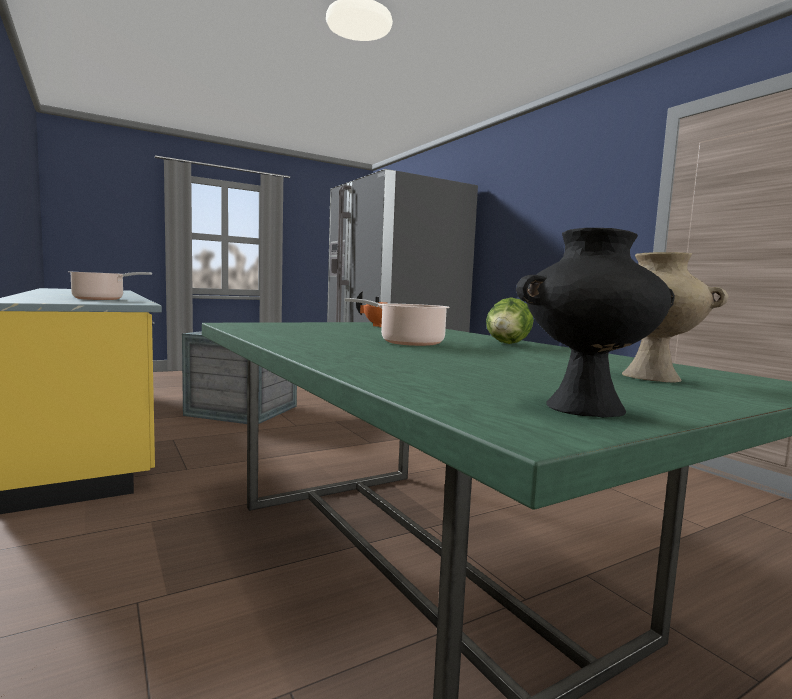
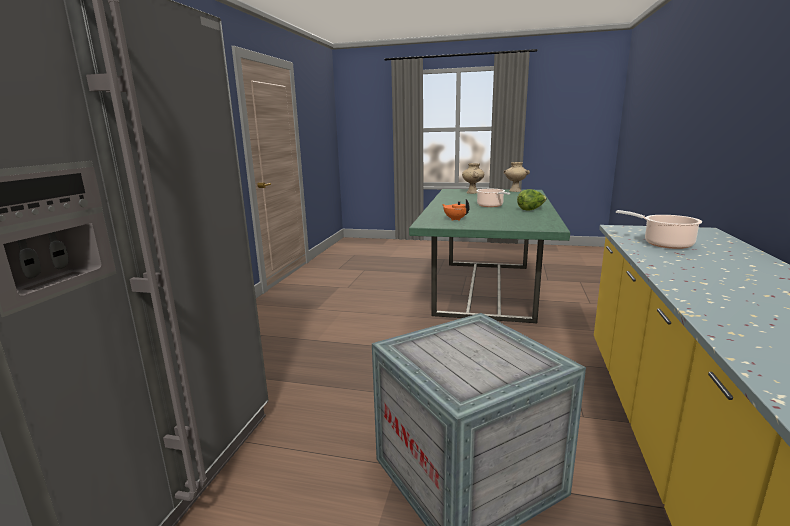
camera: 135 degrees left, 10 degrees up
lettuce [486,297,534,344] -> lettuce moved to [517,189,547,210]
black vase [516,228,675,417] -> beige vase [504,162,530,192]

